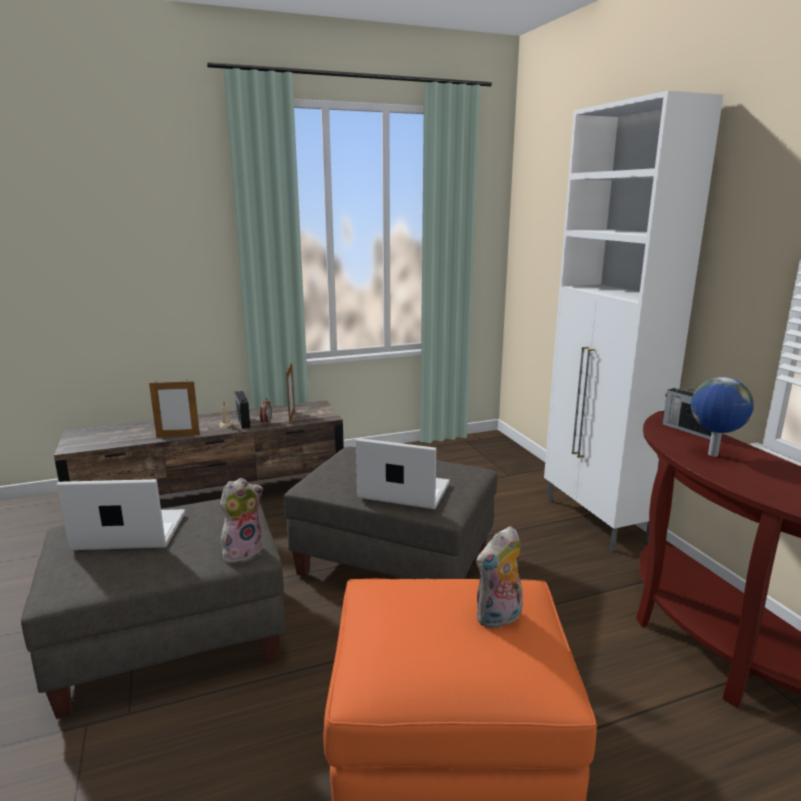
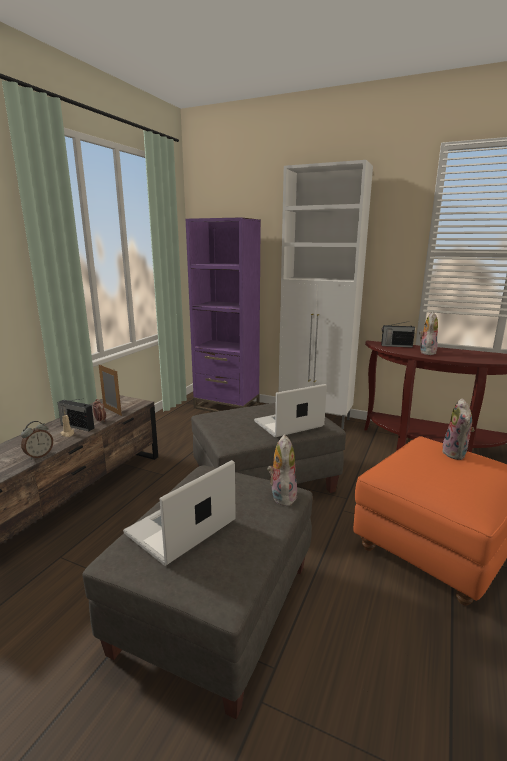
camera: 45 degrees left, 0 degrees up
picture frame [149,380,200,437] -> alarm clock [21,421,53,460]
globe [691,377,754,457] -> plush toy [419,312,438,355]
none -> purple bookcase [186,217,261,412]

